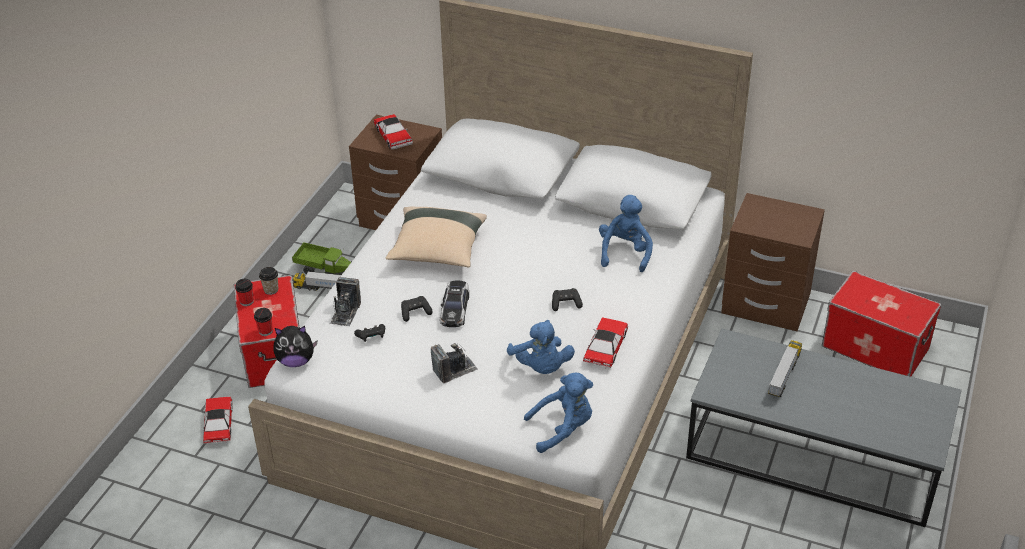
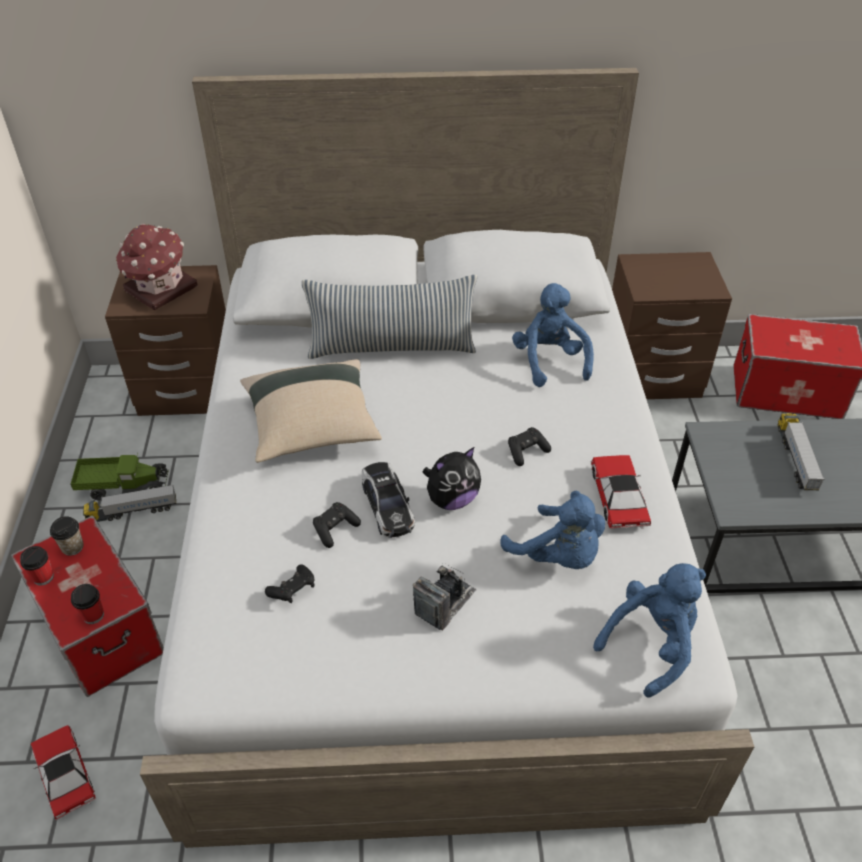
camera: 25 degrees left, 5 degrees up
plush toy [273,326,317,367] -> plush toy moved to [422,447,481,510]
camera [330,277,361,326] -> none
toy car [374,114,413,150] -> toy house [116,224,197,310]
none -> pillow [302,275,477,359]

